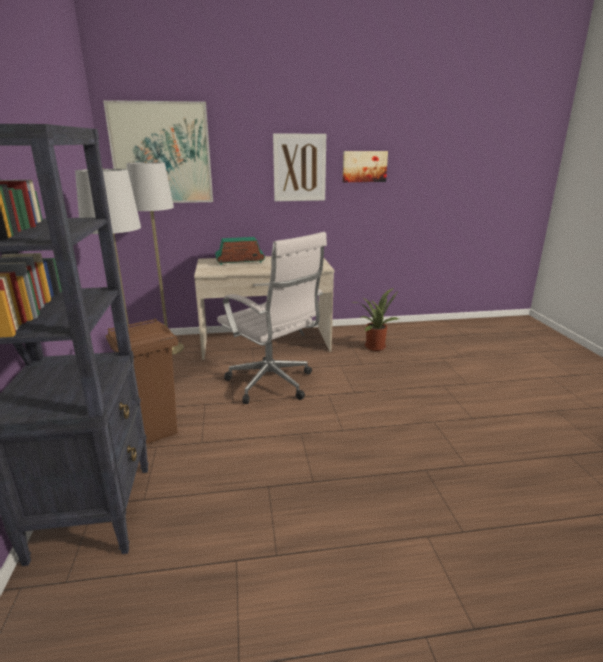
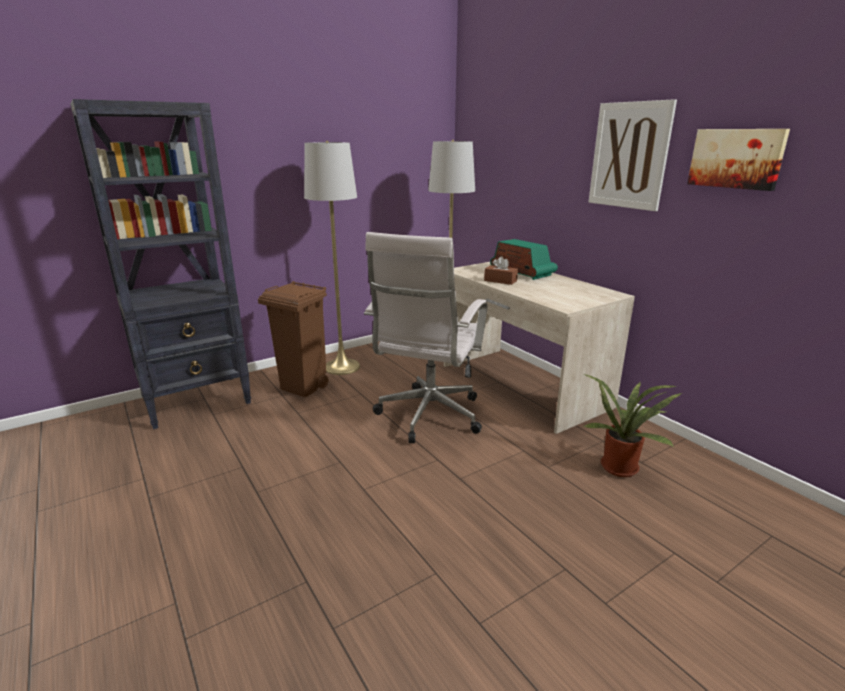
camera: 65 degrees right, 0 degrees up
picture [103,100,213,203] -> none
none -> brown tissue box [484,256,518,285]

